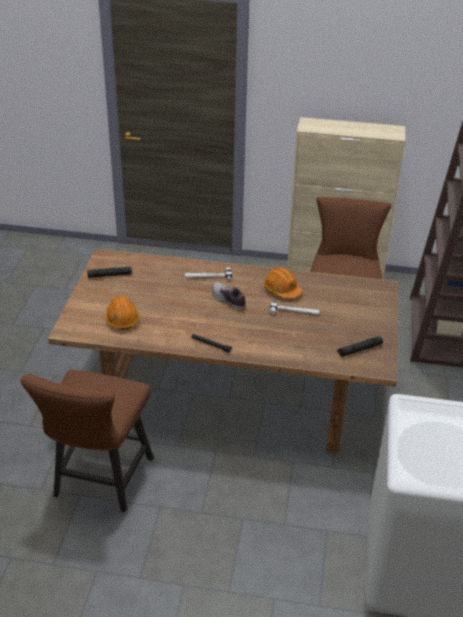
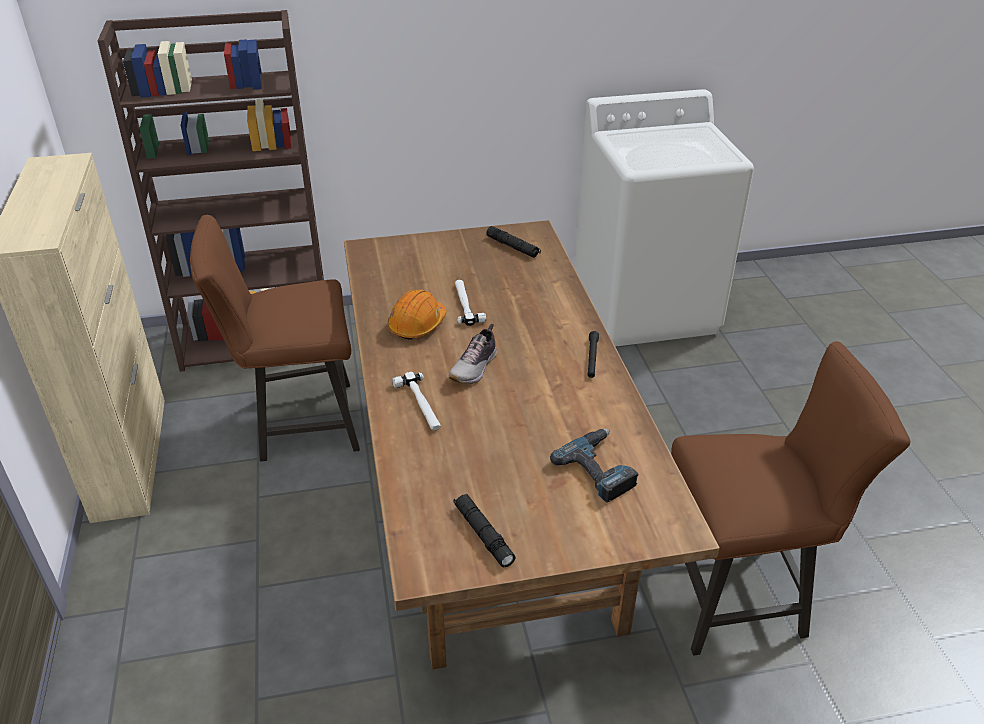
camera: 110 degrees left, 0 degrees up
orange hard hat [105,296,139,330] -> power drill [550,429,639,502]

